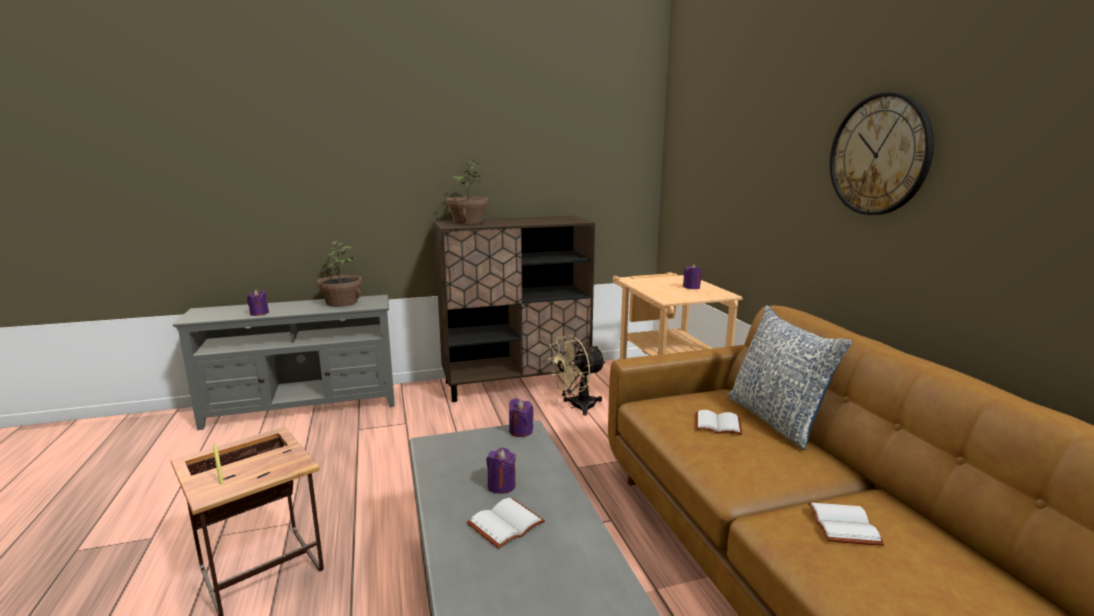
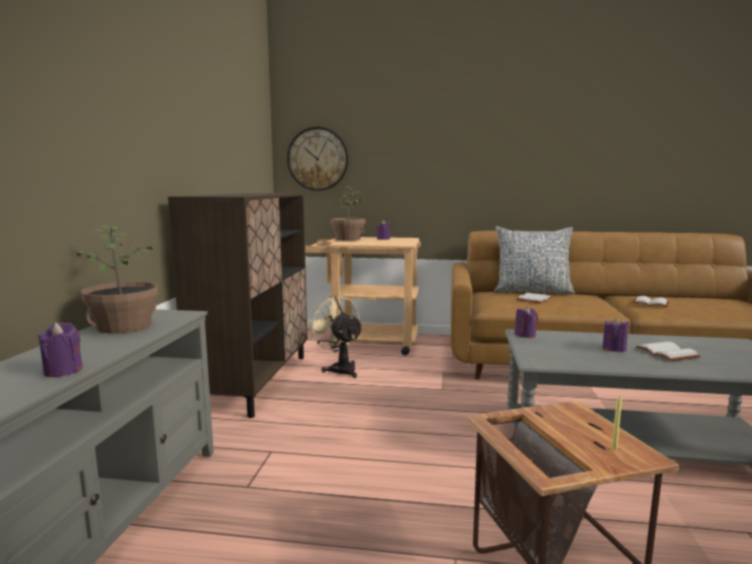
camera: 65 degrees left, 5 degrees down
potted plant [447,160,488,224] -> potted plant moved to [330,187,365,241]
beige fan [549,335,606,415] -> beige fan turned 150 degrees clockwise [307,295,363,378]
wall clock [830,92,934,215] -> wall clock moved to [287,127,348,191]

